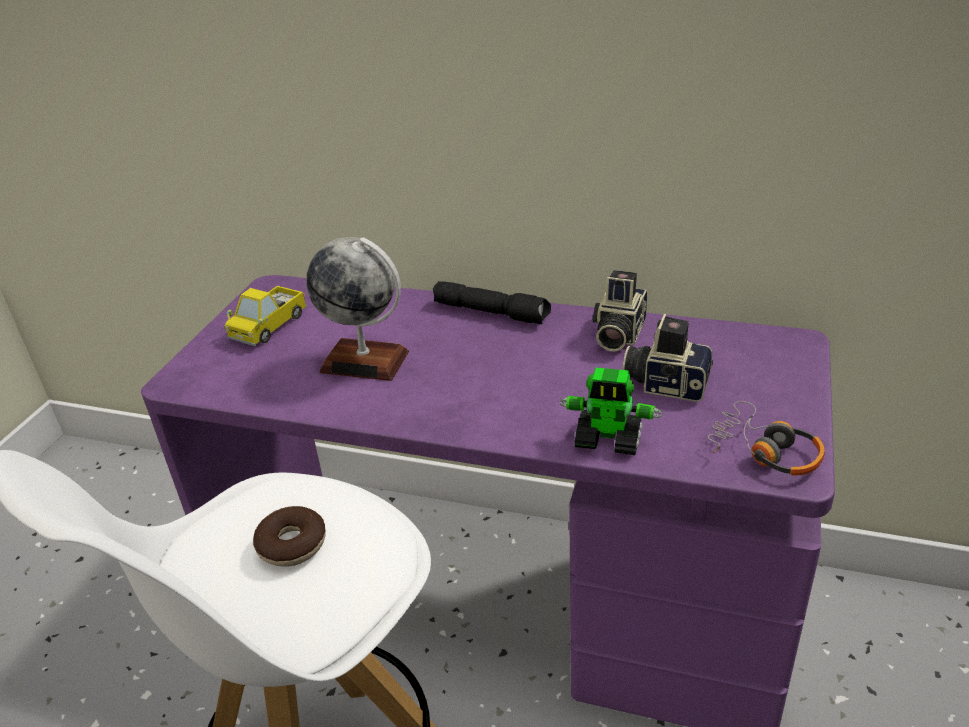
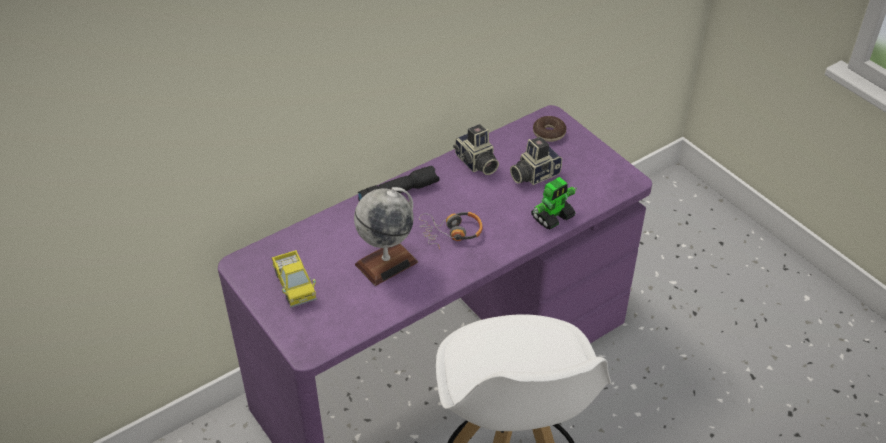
camera: 55 degrees left, 10 degrees up
donut [253,506,326,567] -> donut moved to [533,116,566,142]
headphones [708,401,825,475] -> headphones moved to [419,212,483,249]

